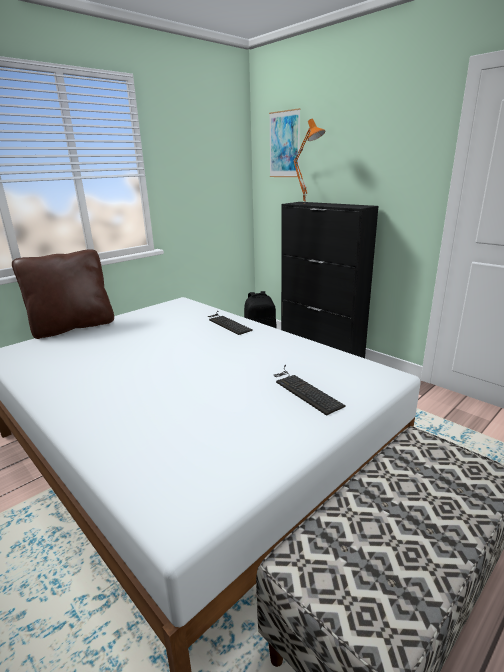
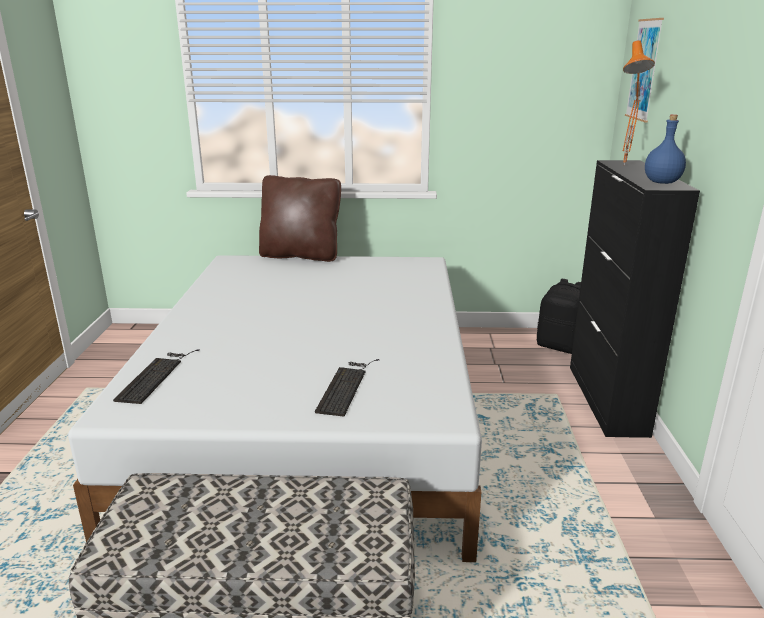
camera: 45 degrees right, 0 degrees up
keyboard [208,311,253,335] -> keyboard moved to [113,349,199,404]
none -> blue bottle [645,114,686,184]

